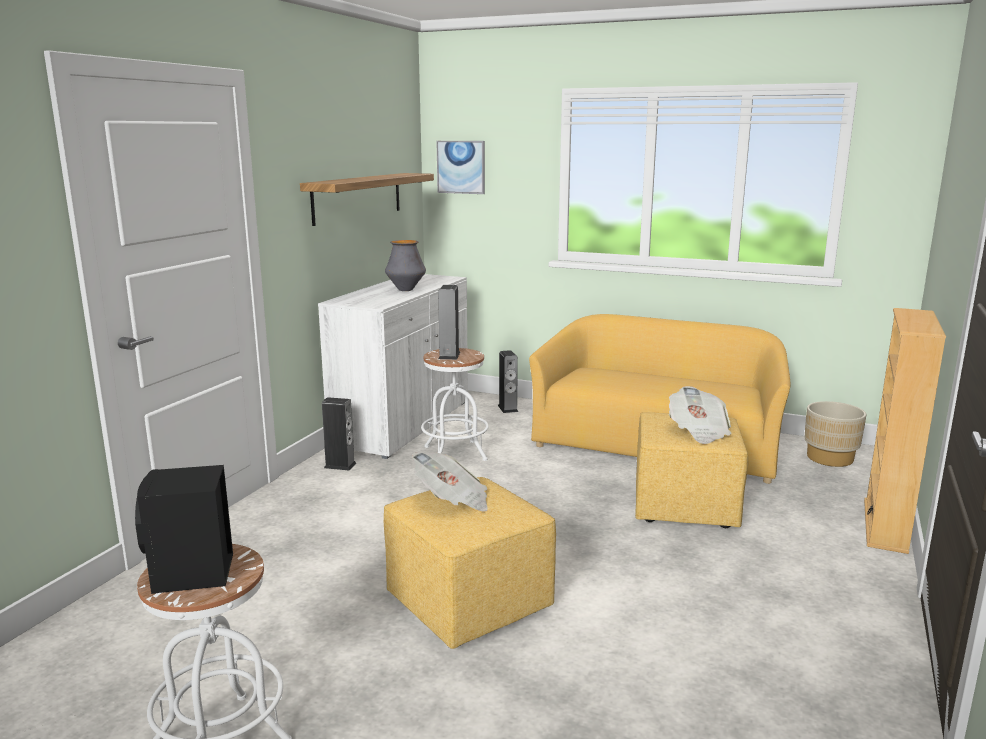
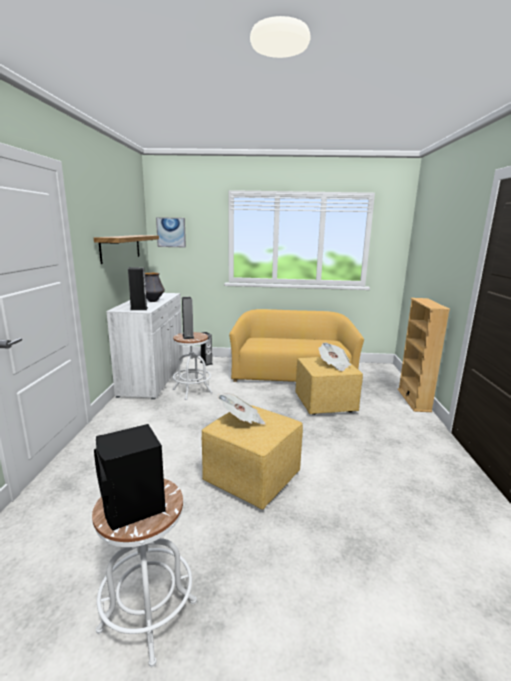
camera: 20 degrees left, 0 degrees up
speaker [322,397,356,471] -> speaker moved to [128,267,148,310]
beige planter [804,401,866,467] -> none

